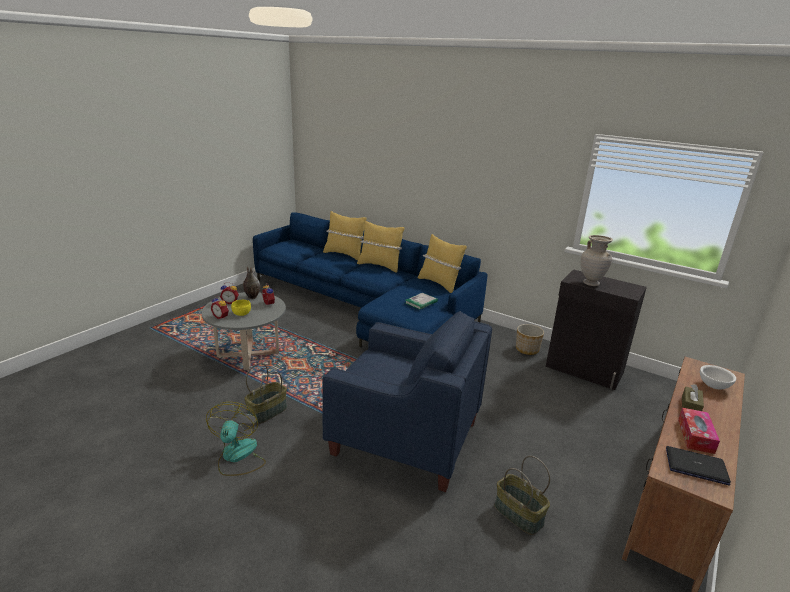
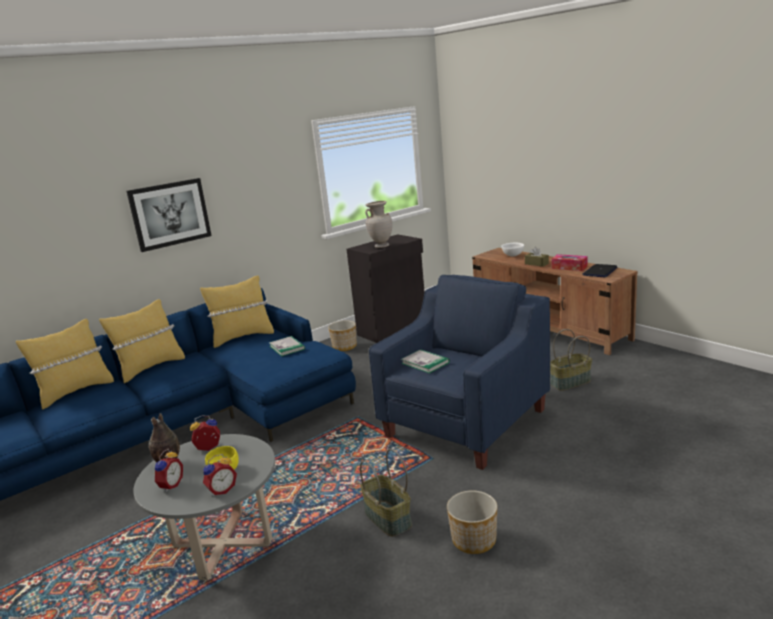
camera: 70 degrees left, 5 degrees down
fan [206,402,266,476] -> planter [447,490,498,554]
none -> picture [126,178,211,252]
none -> book [401,349,450,374]

